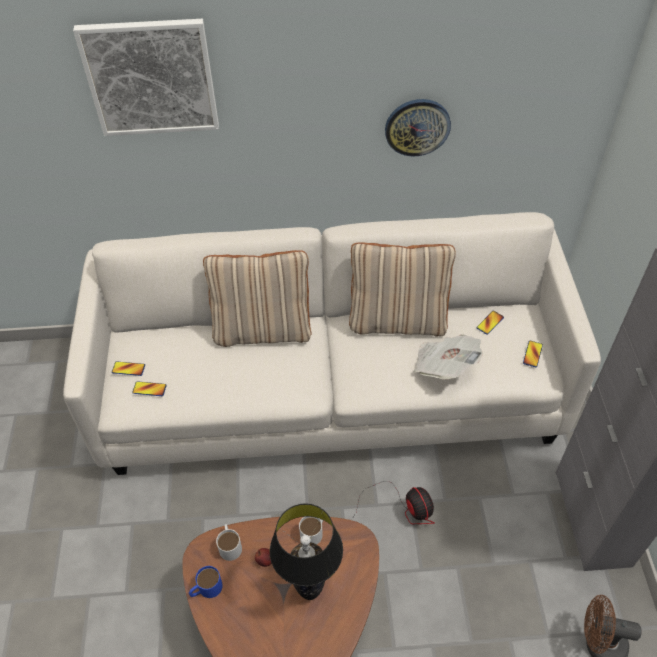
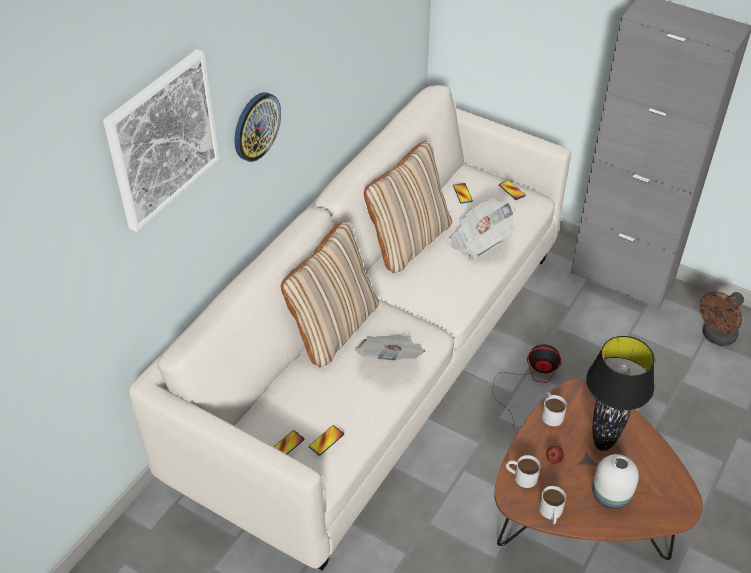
camera: 55 degrees left, 5 degrees down
blue mug [189,566,223,598] -> white mug [539,486,566,524]
wall clock [385,99,451,157] -> wall clock moved to [234,92,281,162]
none -> newspaper [355,333,425,362]
none -> white vase [592,454,639,509]

